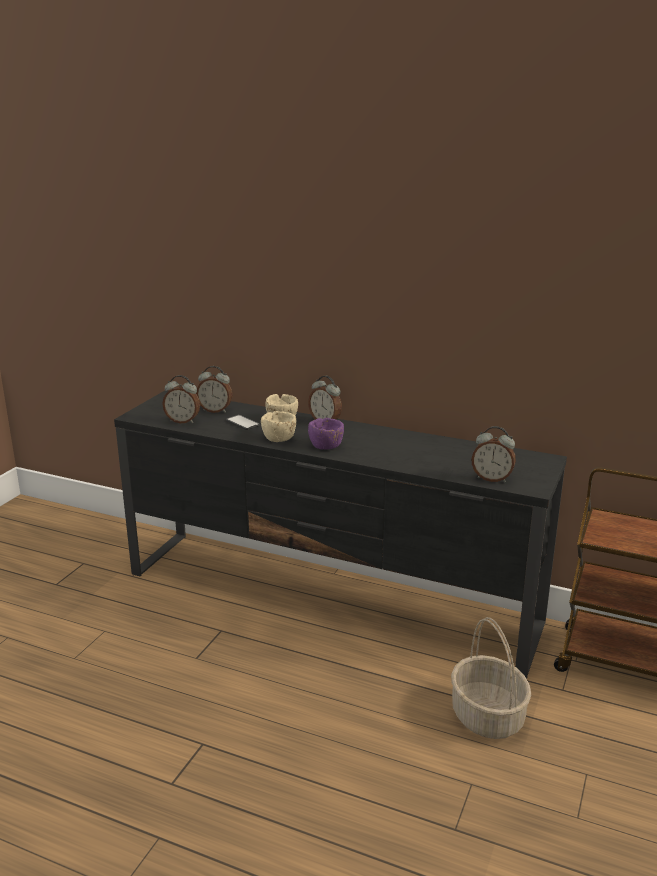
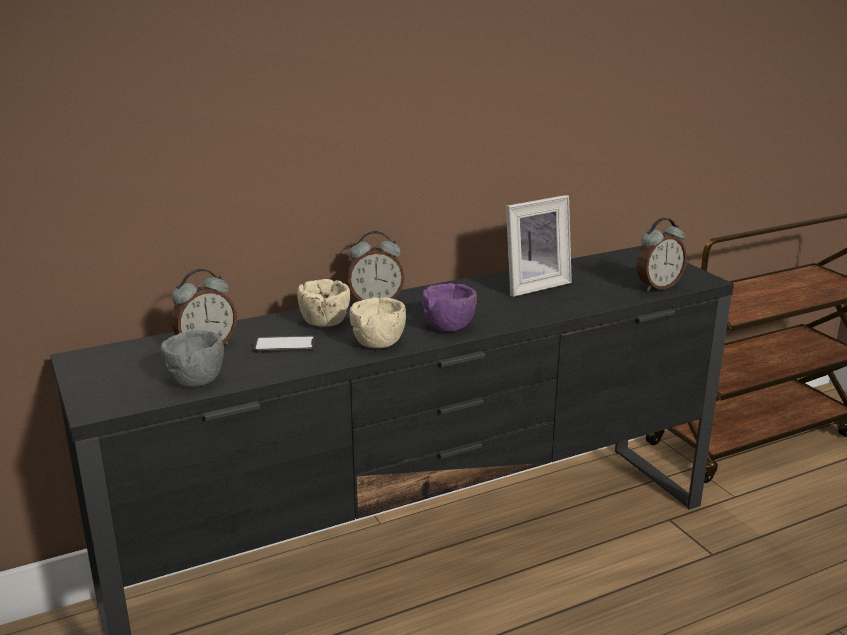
camera: 50 degrees left, 0 degrees up
alarm clock [162,375,200,424] -> grey bowl [160,330,224,387]
basket [451,617,531,739] -> none
none -> picture frame [506,195,572,297]

